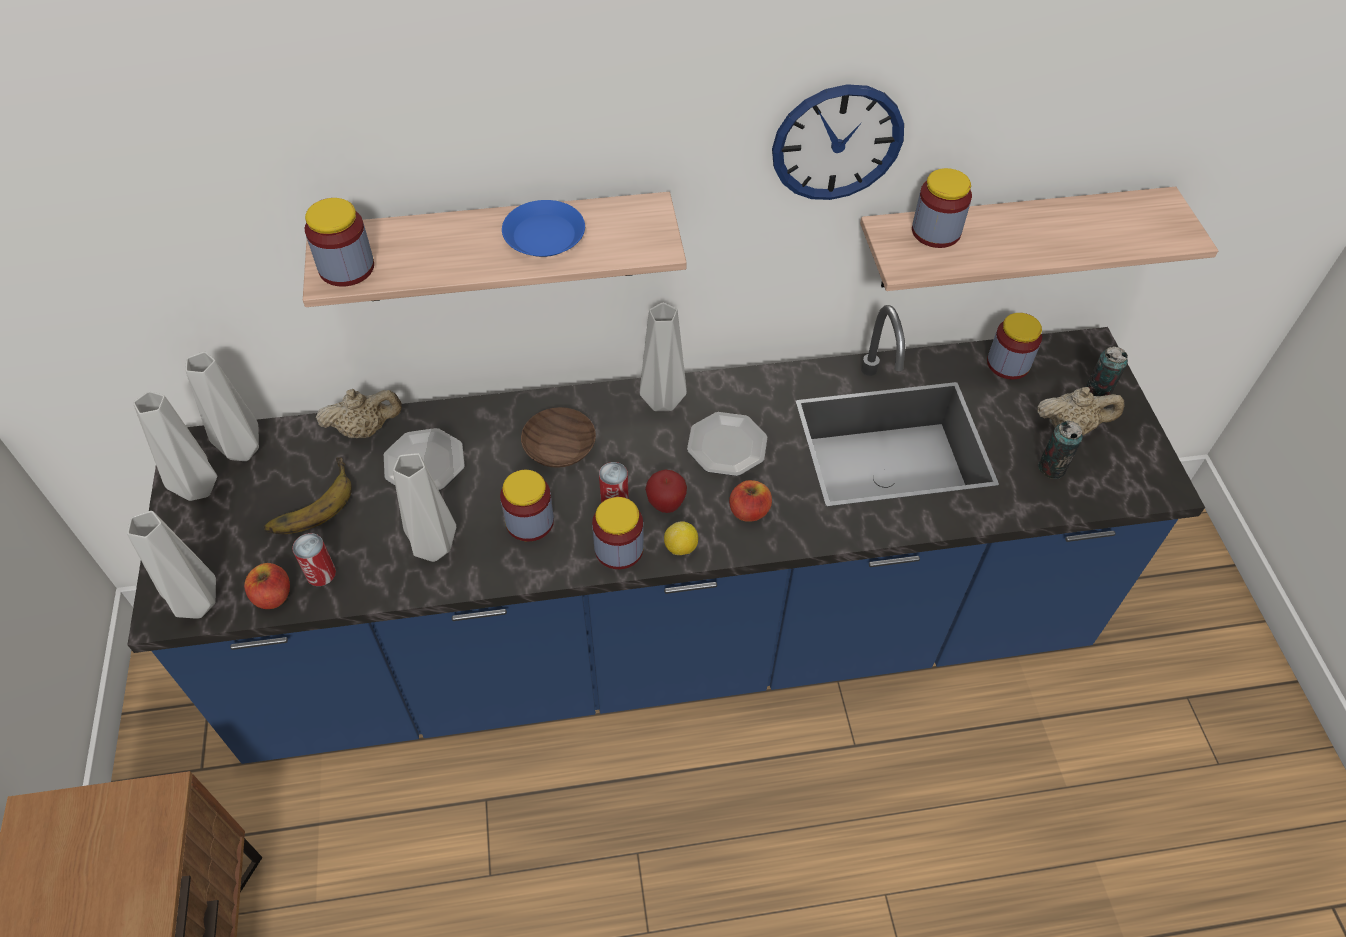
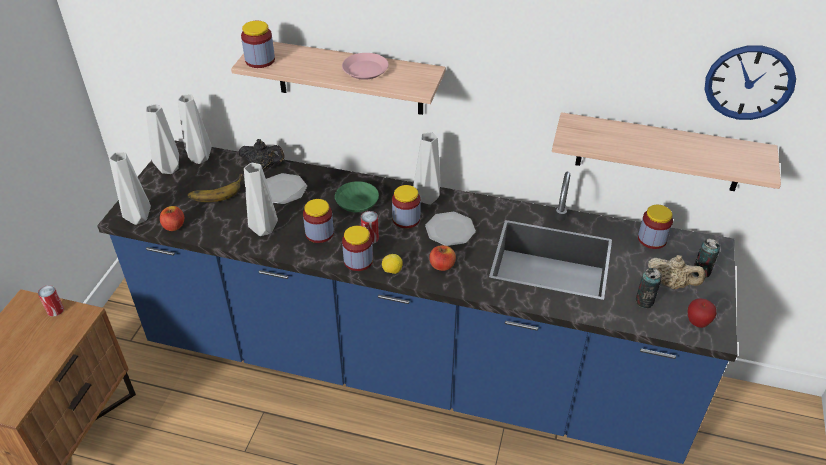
camera: 25 degrees right, 10 degrees down
can [292,533,336,586] -> can moved to [38,285,64,317]
beige teapot [316,389,402,438] -> black teapot [239,139,285,169]
blue plate [502,200,585,257] -> pink plate [342,53,388,80]
brown bowl [521,407,596,468] -> green bowl [335,181,379,212]
apple [645,469,687,513] -> apple moved to [688,298,717,328]
wall clock [772,84,904,200] -> wall clock moved to [705,45,796,120]
jar [912,168,972,248] -> jar moved to [392,185,420,228]

